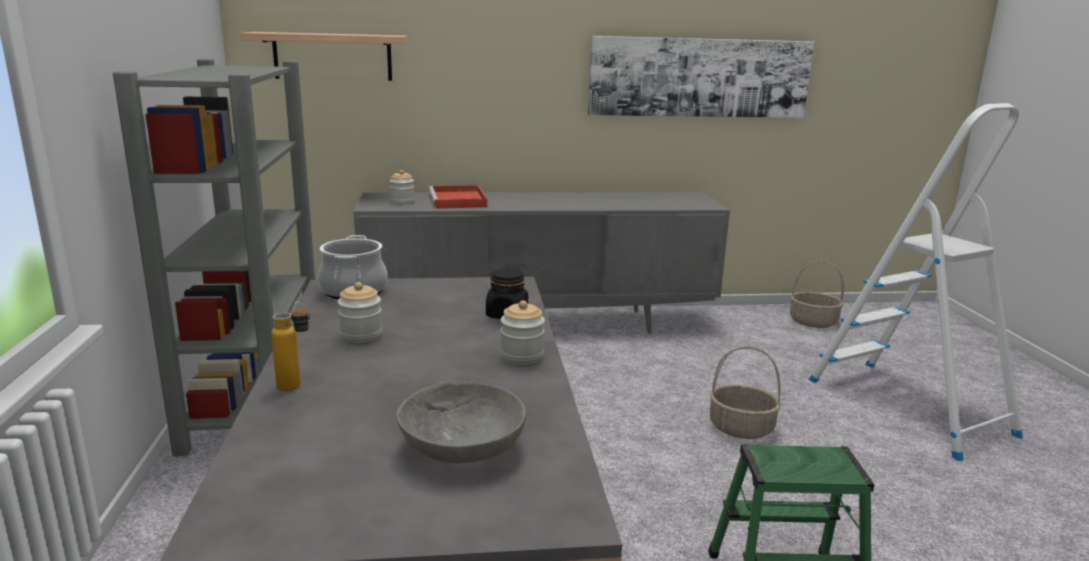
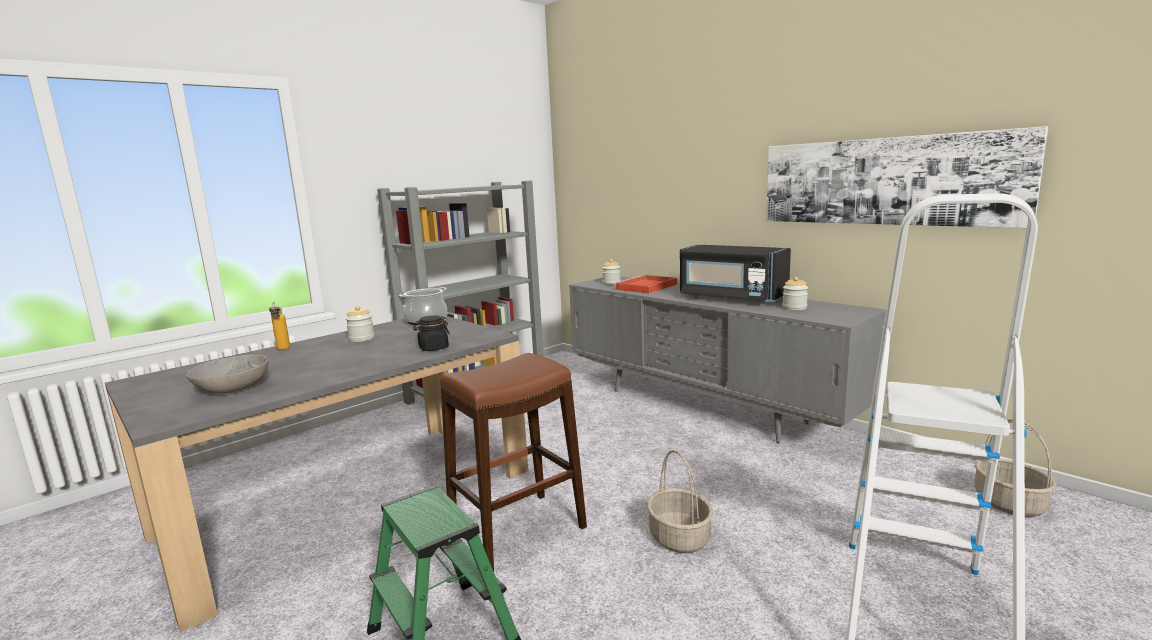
camera: 55 degrees right, 5 degrees down
shelf [240,32,407,81] -> none
jar [500,300,545,365] -> jar moved to [782,277,808,310]
none -> brown stool [440,353,587,572]
none -> black microwave [680,245,791,304]

